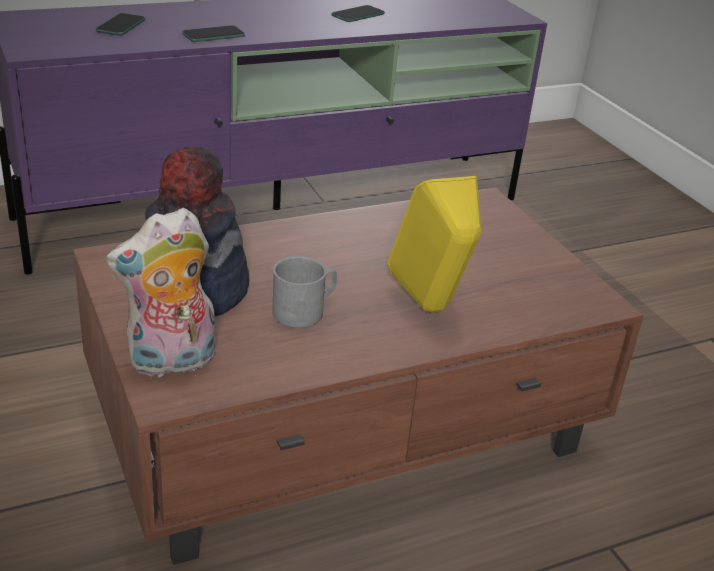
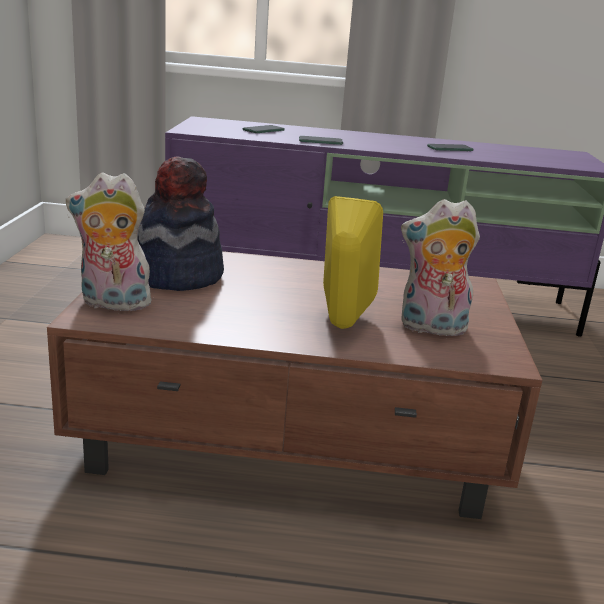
camera: 30 degrees right, 10 degrees down
grey mug [272,256,337,328] -> none
none -> plush toy [401,199,480,336]

